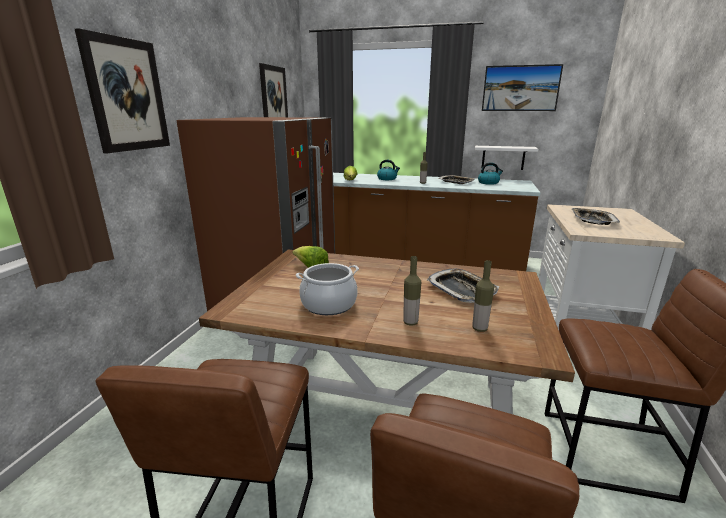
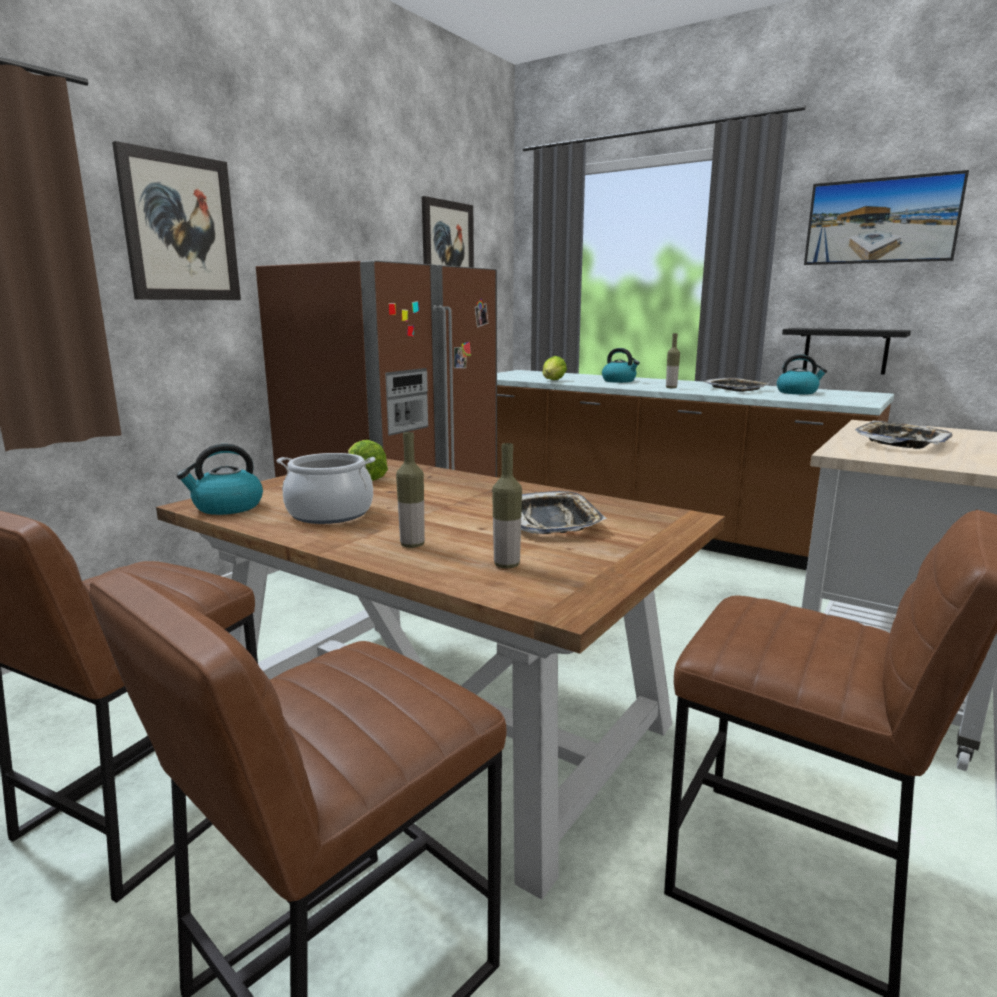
camera: 20 degrees right, 5 degrees down
white shelf [475,146,538,170] -> black shelf [782,328,911,375]
none -> kettle [177,444,263,515]

